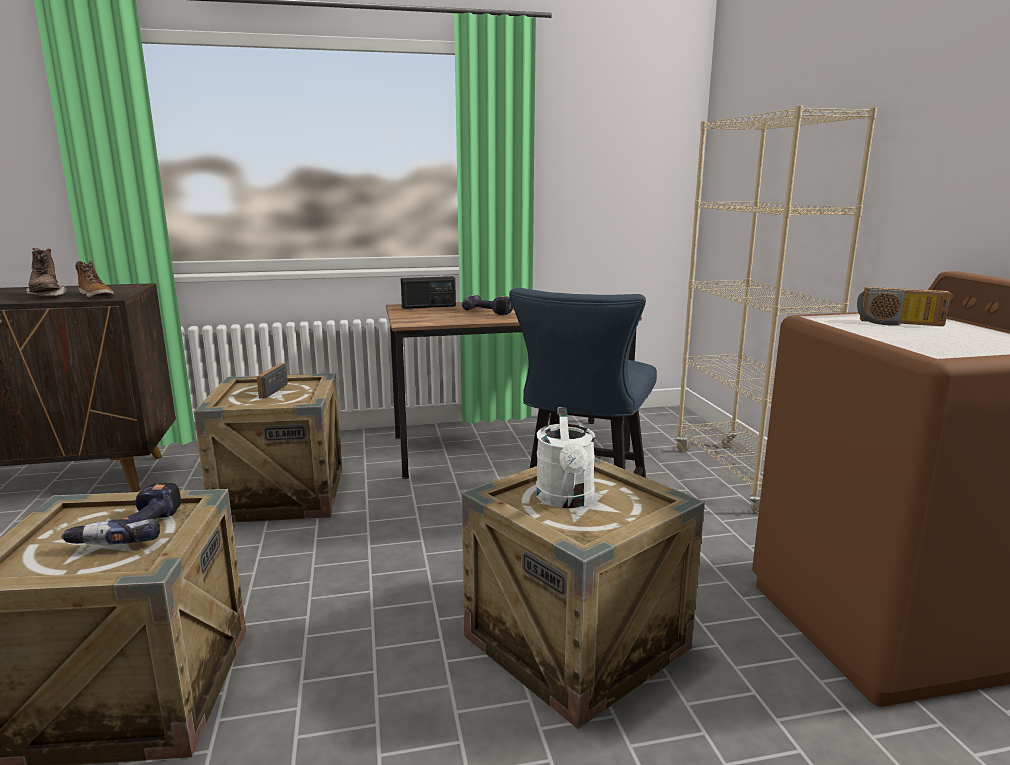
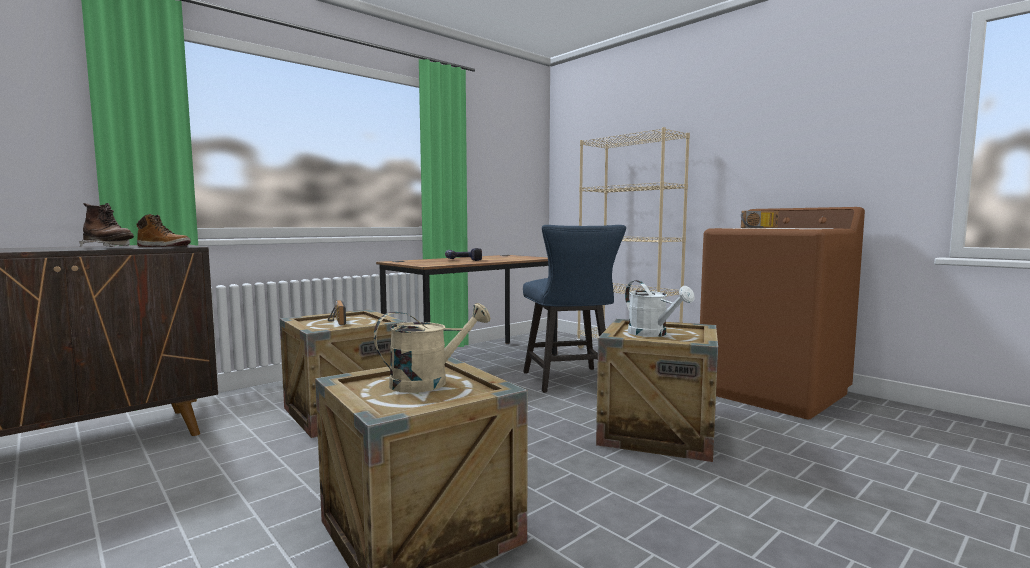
camera: 30 degrees left, 10 degrees down
power drill [62,483,181,545] -> beige watering can [374,303,491,393]
radio [401,276,456,309] -> none

